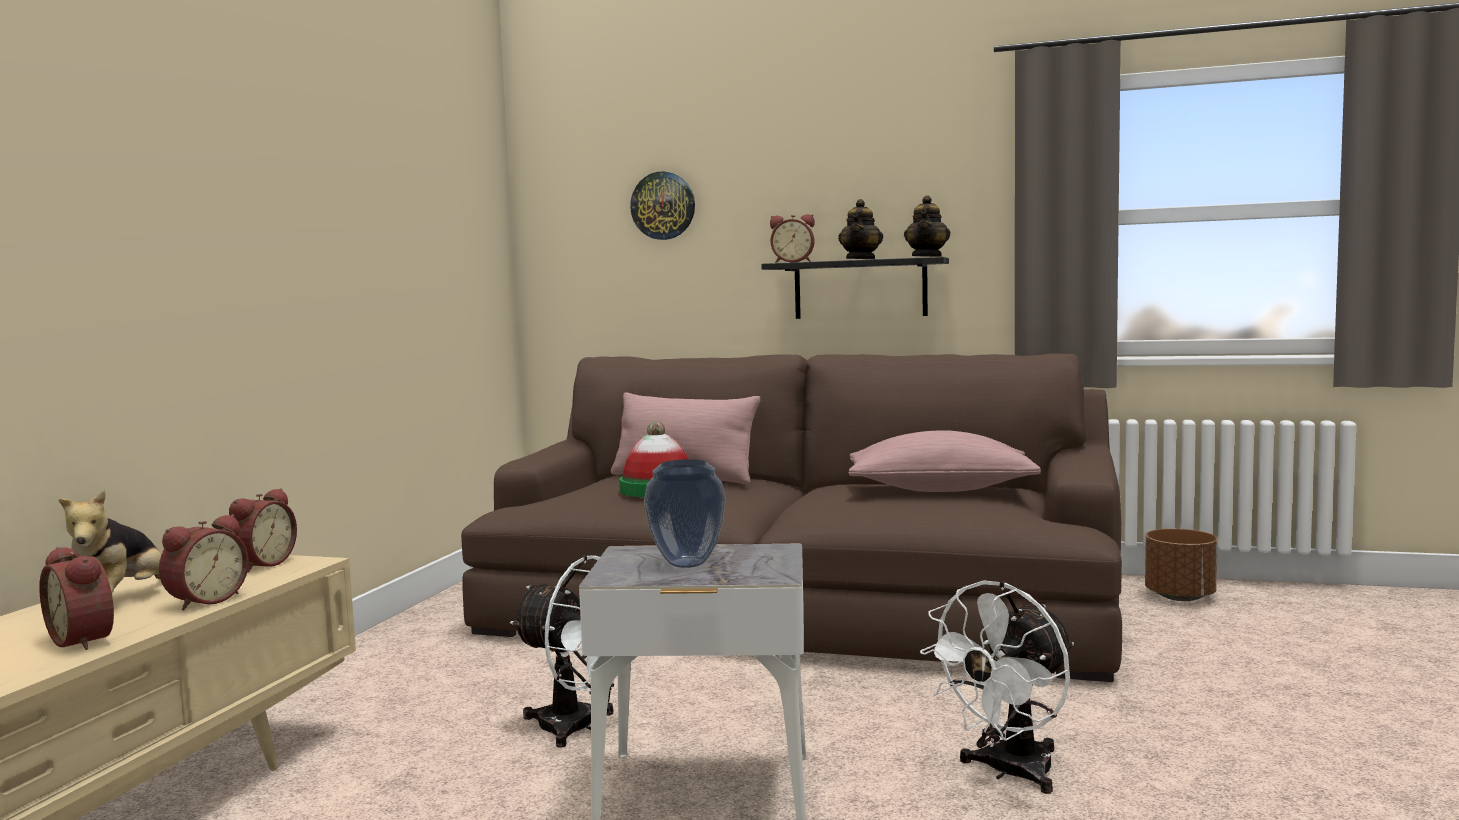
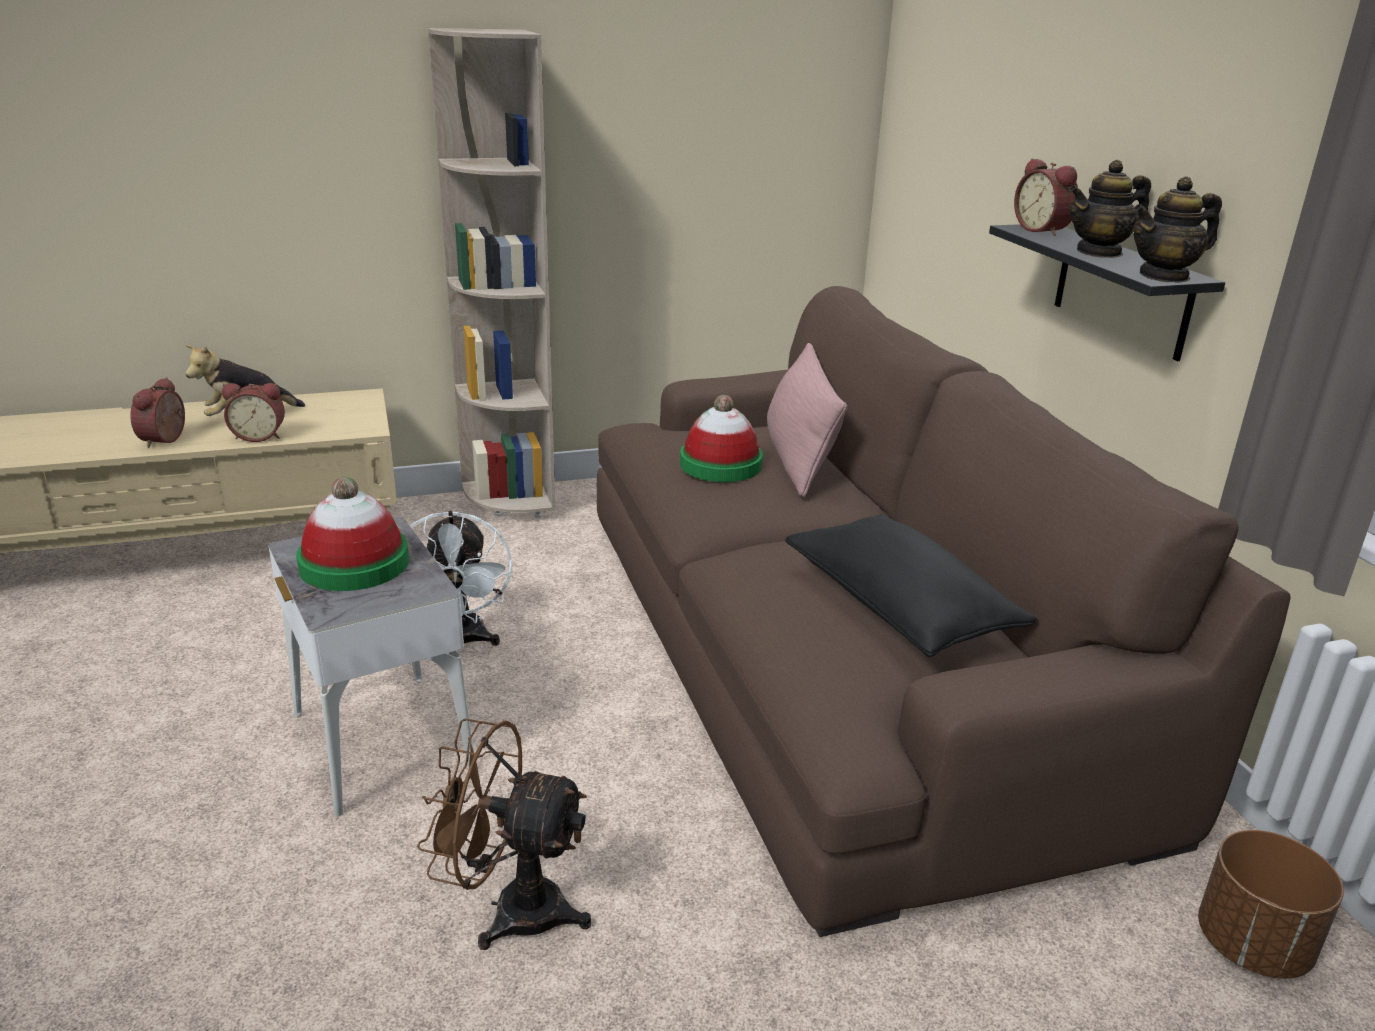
camera: 55 degrees right, 20 degrees up
alarm clock [229,488,297,572] -> none
wall clock [630,171,695,240] -> none
vase [644,459,726,568] -> hat [296,477,409,591]
pink pillow [849,430,1041,492] -> black pillow [785,514,1037,657]
white fan [920,580,1074,794] -> brown fan [417,718,591,950]
none -> beige bookcase [428,28,556,518]

